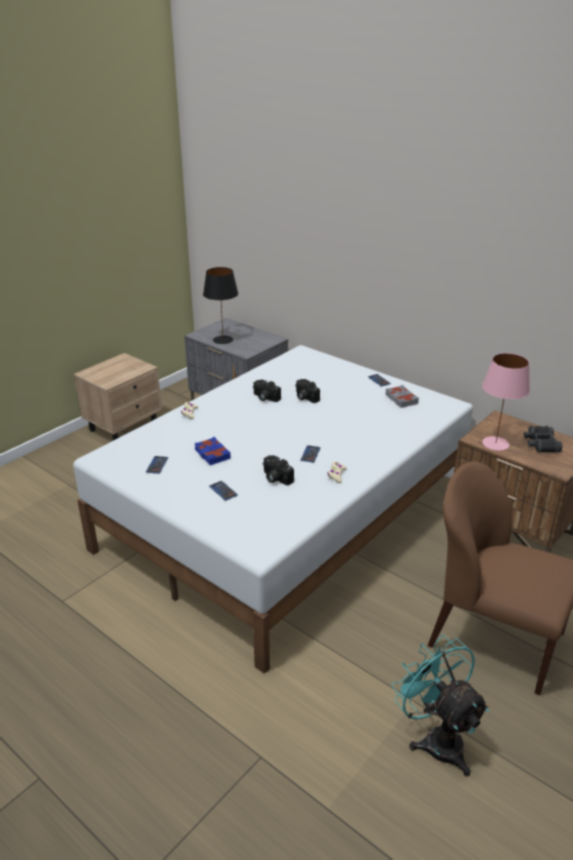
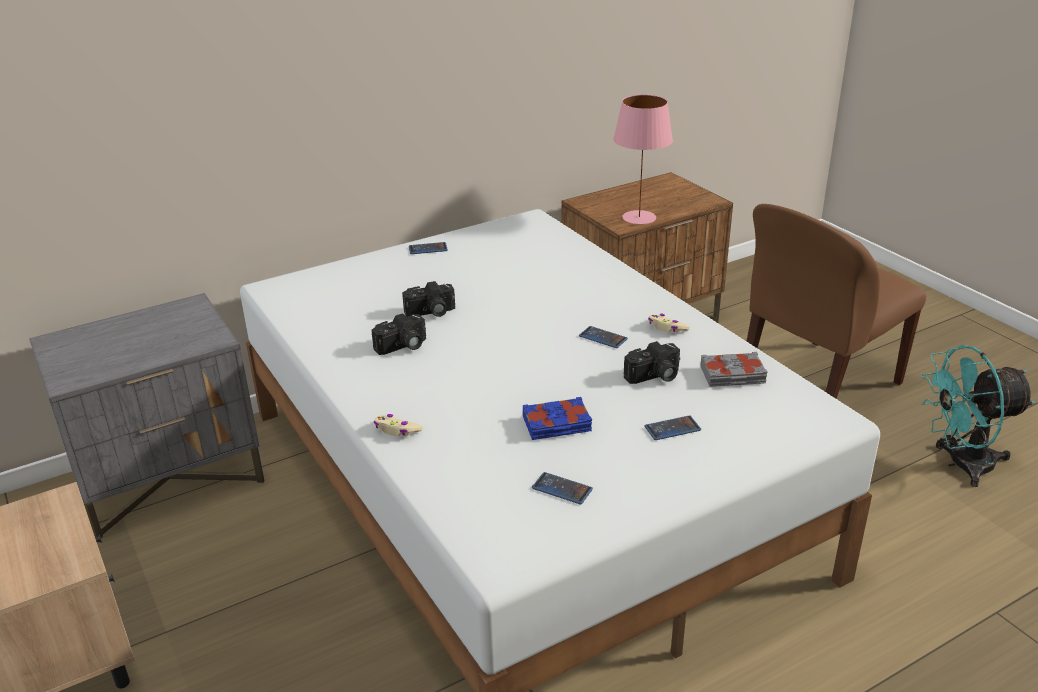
camera: 70 degrees left, 0 degrees up
black table lamp [203,267,238,344] -> none
grey book [385,385,419,408] -> grey book moved to [700,352,768,387]
black binoculars [524,426,562,453] -> none

